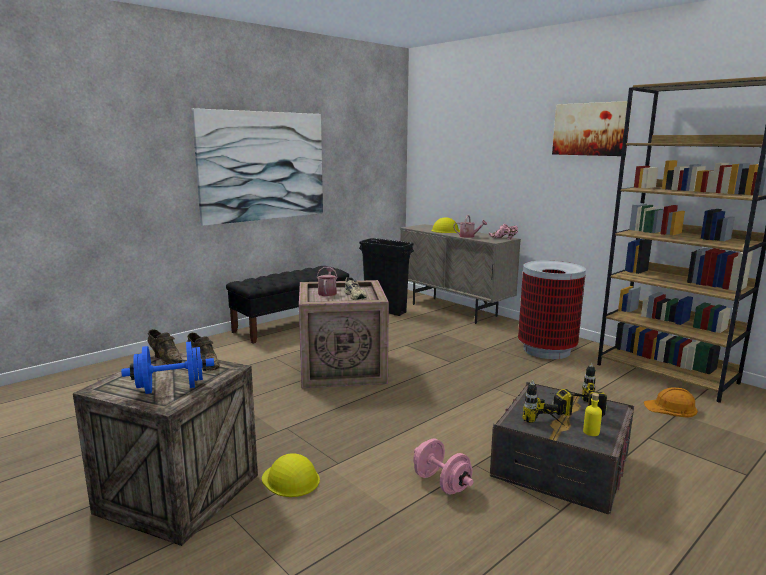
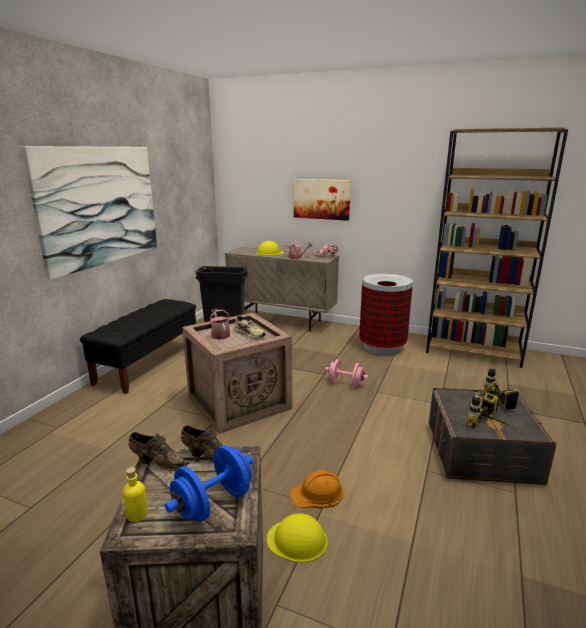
camera: 25 degrees left, 5 degrees up
pink dumbbell [413,439,473,494] -> pink dumbbell moved to [325,359,369,387]
picture [552,101,632,156] -> picture moved to [294,179,351,221]
yellow bottle [583,393,602,436] -> yellow bottle moved to [123,467,148,522]
orange hard hat [644,387,698,418] -> orange hard hat moved to [290,470,344,508]

